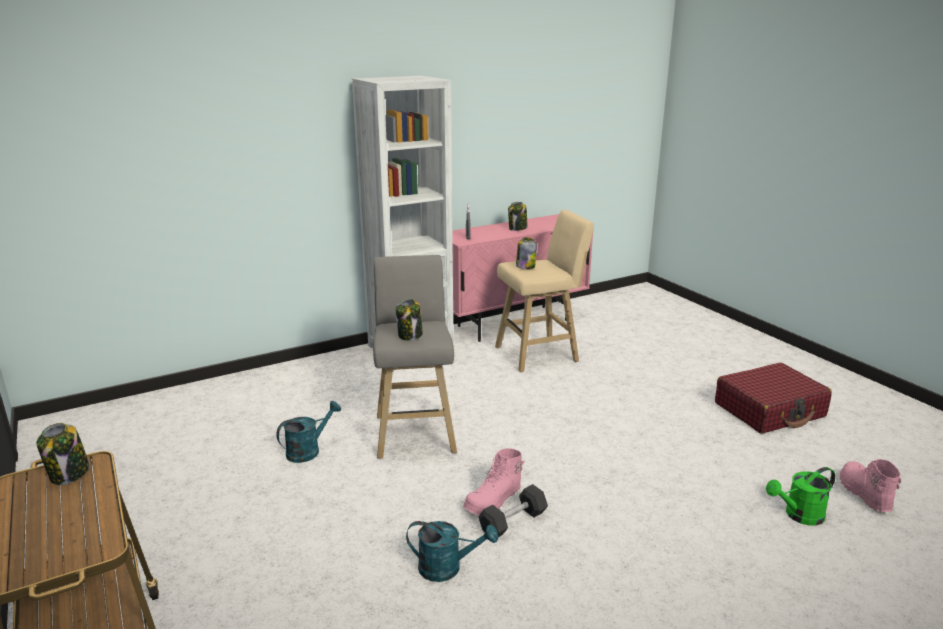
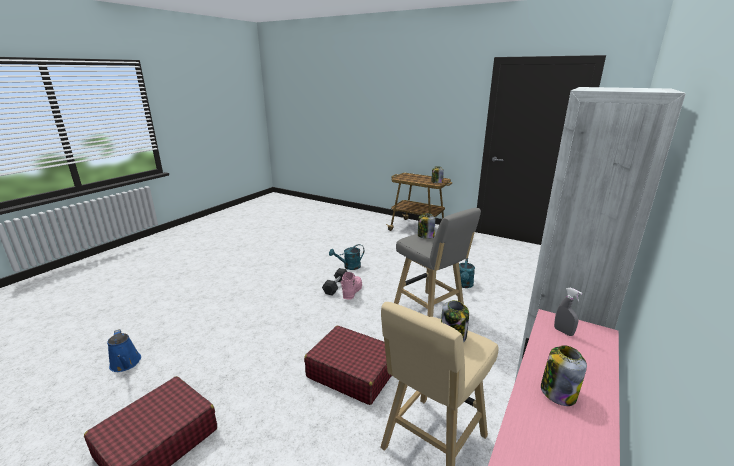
camera: 150 degrees right, 0 degrees up
green watering can [766,467,835,526] -> none
pink boot [840,459,901,512] -> blue watering can [107,329,141,372]
none -> red suitcase [304,326,392,405]

